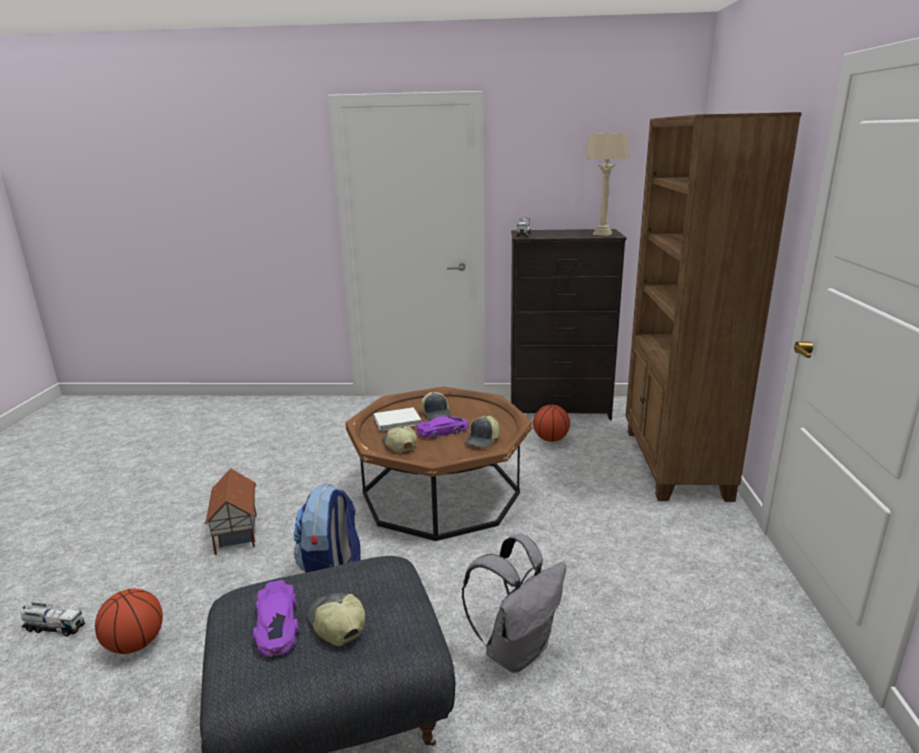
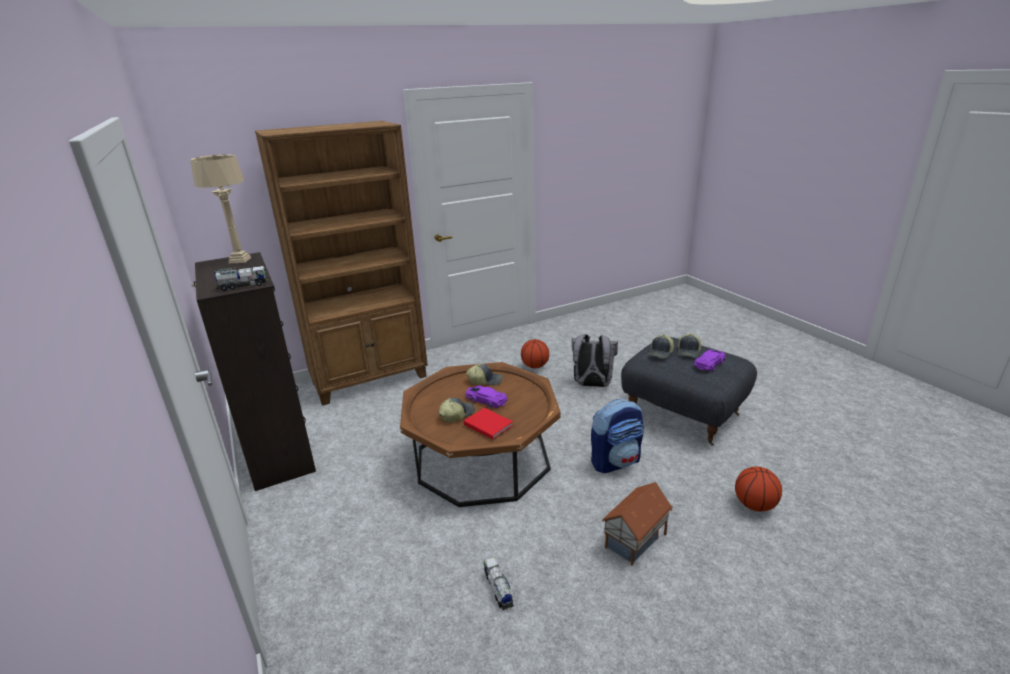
camera: 120 degrees left, 5 degrees up
toy truck [21,602,85,637] -> toy truck moved to [484,557,514,610]
white book [374,407,421,431] -> red book [464,408,513,440]
cap [382,424,417,453] -> cap moved to [648,335,674,359]
basketball [533,405,570,442] -> basketball moved to [521,339,549,368]

